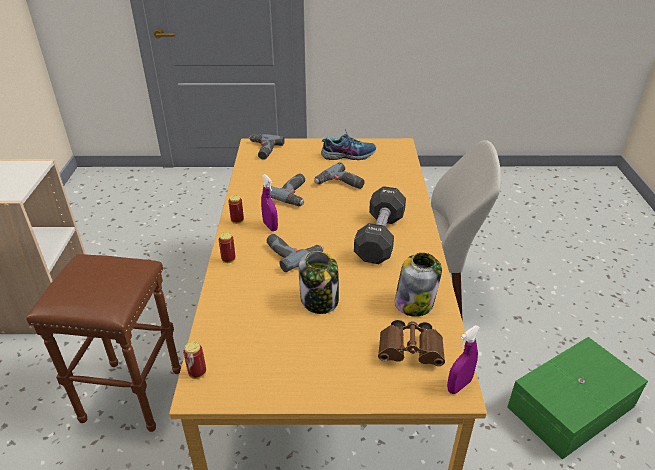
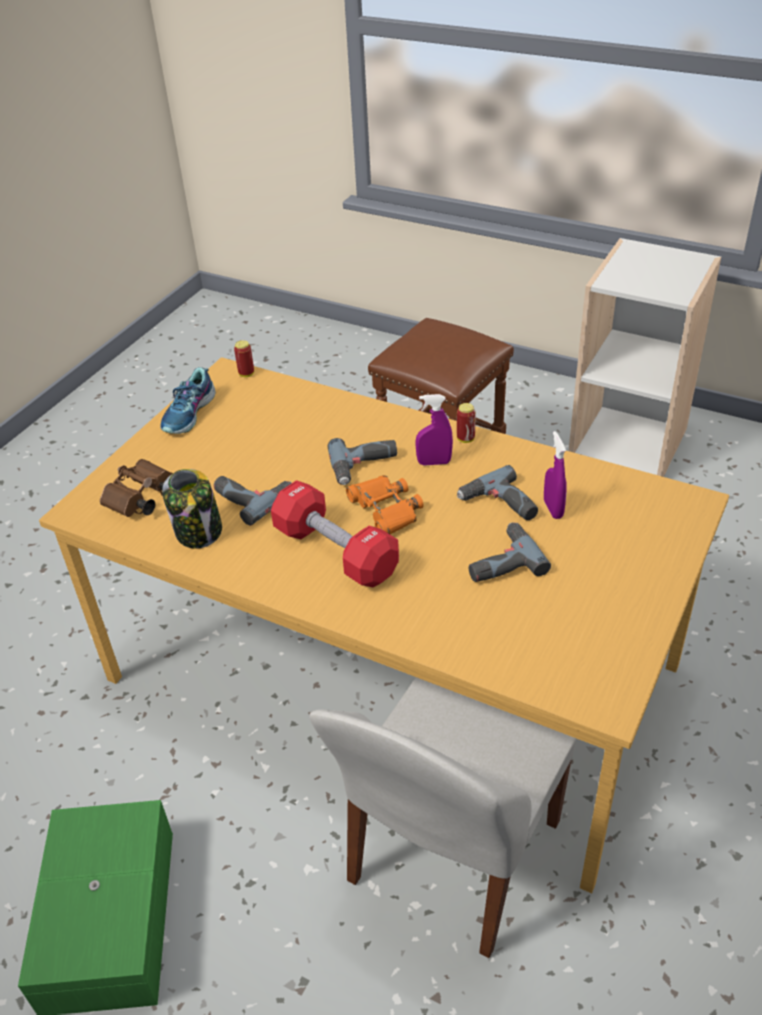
camera: 120 degrees right, 5 degrees up
can [219,232,236,263] -> none
power drill [249,134,285,160] -> power drill moved to [214,476,292,526]
jar [299,251,339,314] -> none
shoe [321,130,377,160] -> shoe moved to [160,367,216,434]
black dumbbell [354,186,406,264] -> red dumbbell [271,480,399,587]
purple spray bottle [447,325,480,394] -> purple spray bottle moved to [544,431,567,519]
none -> orange binoculars [346,475,424,534]

